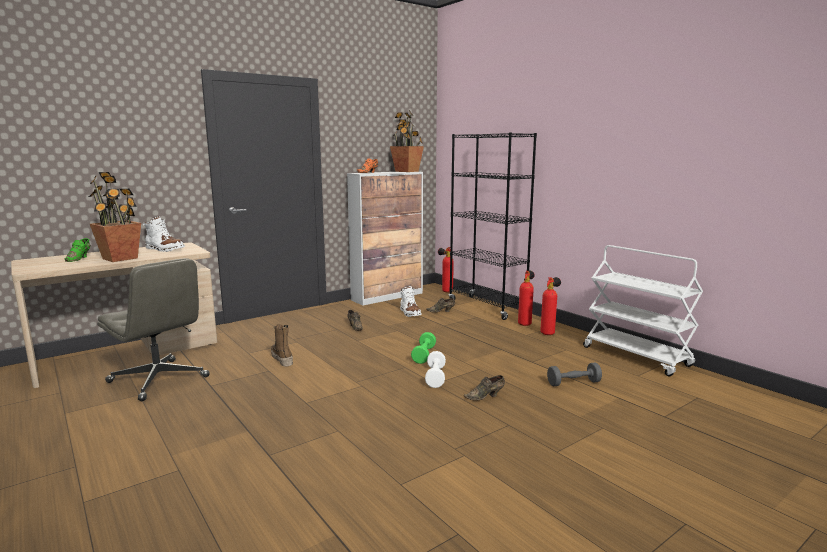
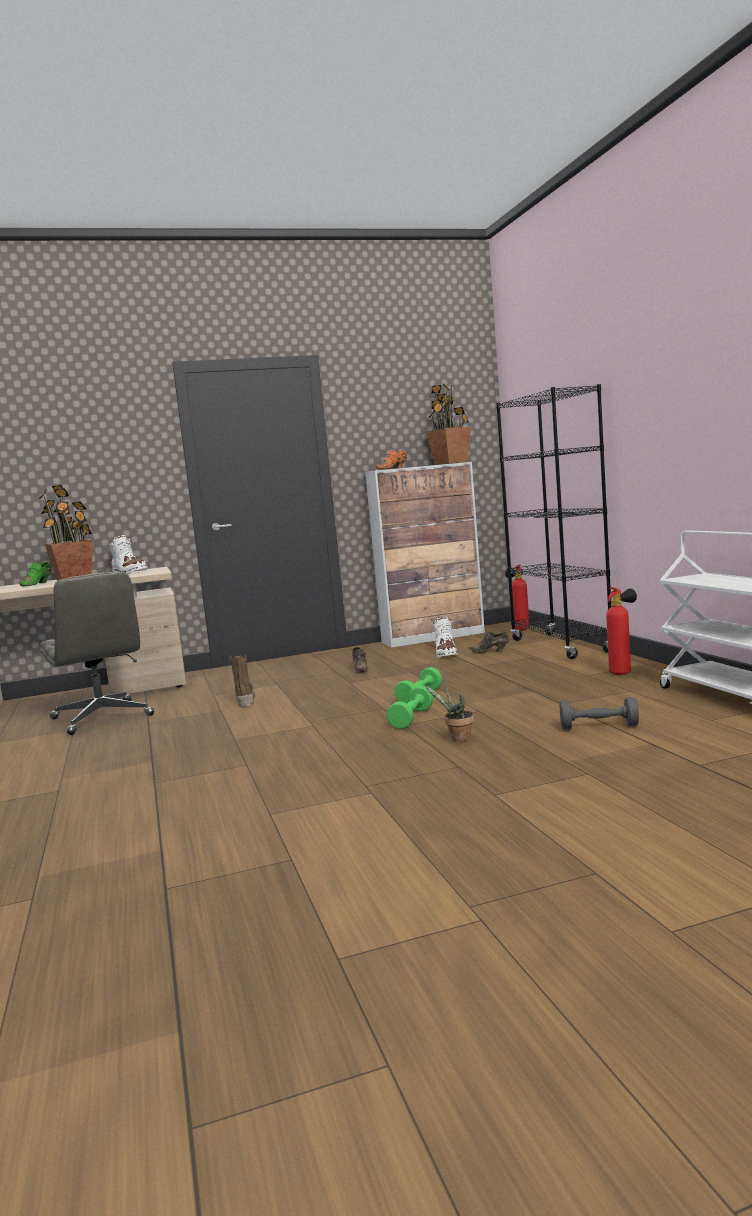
camera: 20 degrees right, 5 degrees down
white dumbbell [425,351,446,388] -> green dumbbell [387,685,433,729]
brown shoe [464,375,505,400] -> potted plant [425,686,474,741]
fire extinguisher [518,270,535,326] -> none

